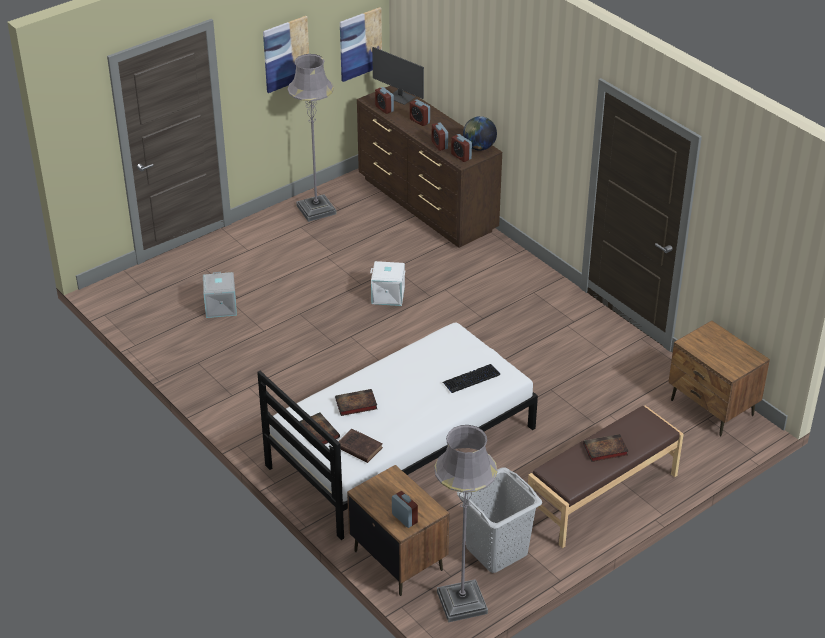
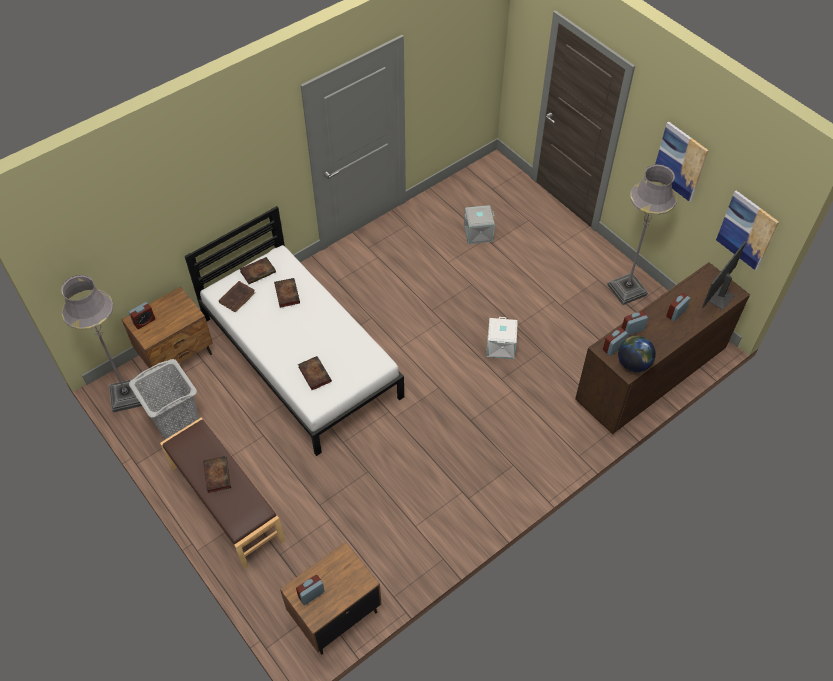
camera: 90 degrees right, 15 degrees up
alarm clock [375,87,394,114] -> alarm clock moved to [296,575,325,605]
keyboard [443,364,500,393] -> book [298,356,332,390]

